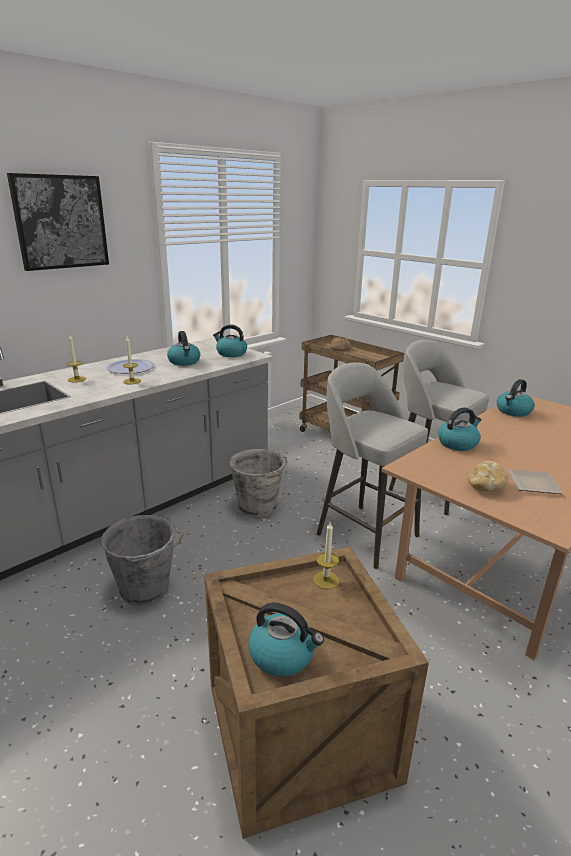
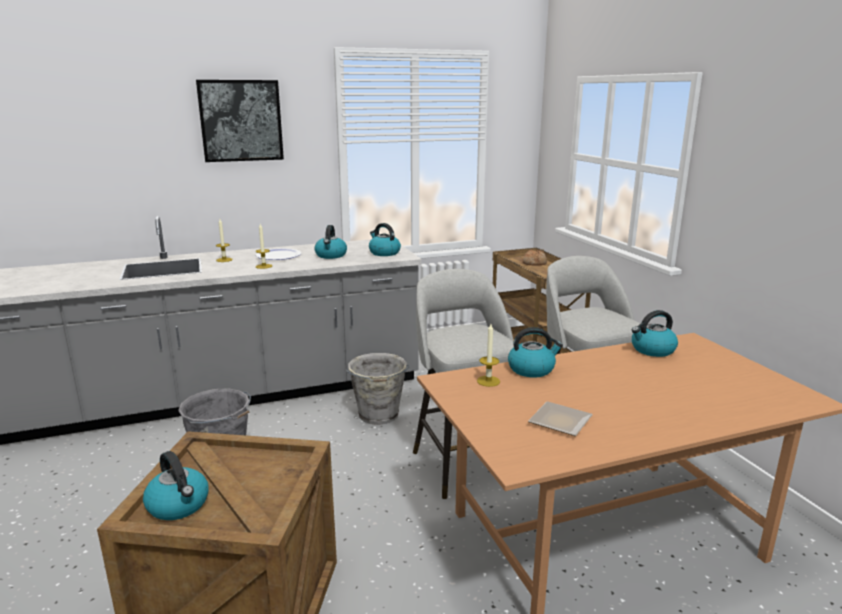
camera: 25 degrees right, 5 degrees down
candle [313,522,340,589] -> candle moved to [477,324,500,387]
bread [467,461,508,492] -> none

